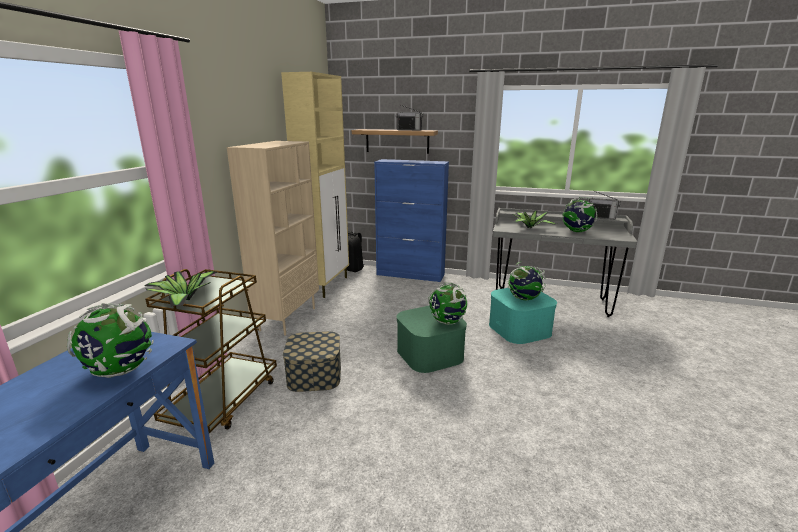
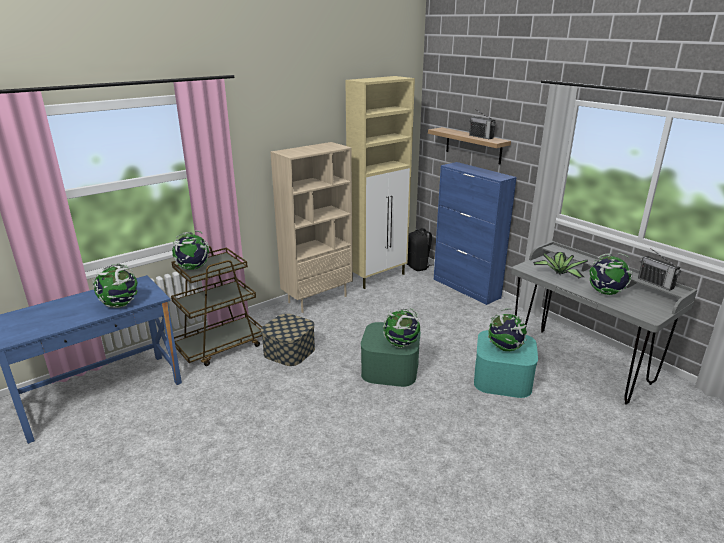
camera: 35 degrees right, 5 degrees up
potted plant [144,271,217,307] -> globe [172,230,209,270]

